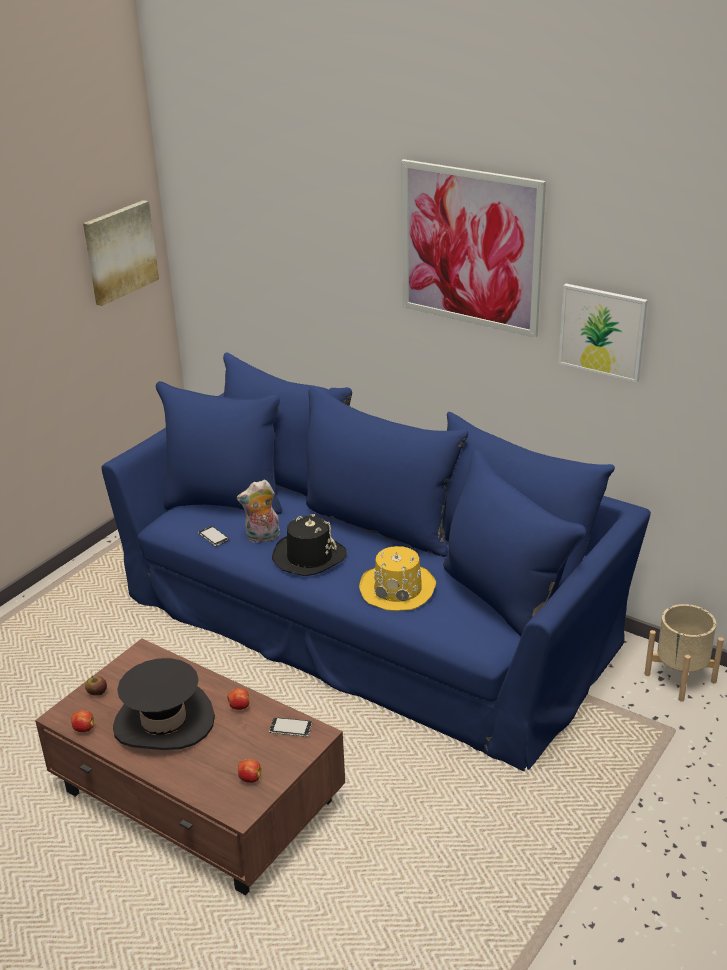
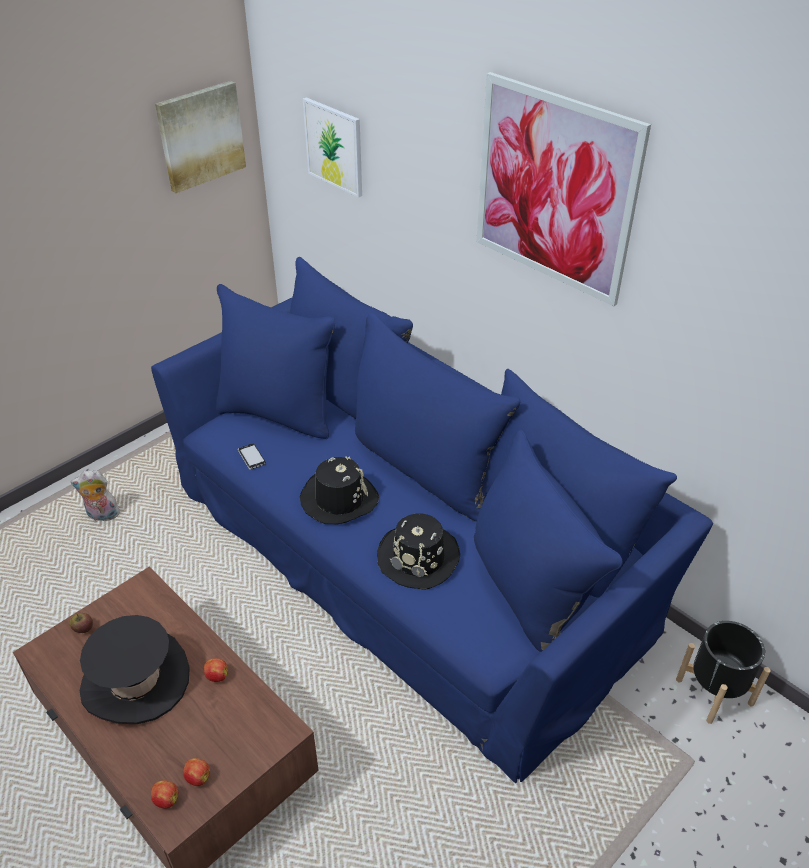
camera: 10 degrees right, 10 degrees up
apple [71,710,94,732] -> apple moved to [151,780,178,808]
plush toy [237,480,280,543] -> plush toy moved to [70,470,120,521]
phone [269,717,312,737] -> none
yellow hat [359,546,436,611] -> black hat [377,514,460,590]
picture [558,284,648,382] -> picture moved to [303,97,362,198]
beige planter [644,604,724,702] -> black planter [676,621,771,724]

